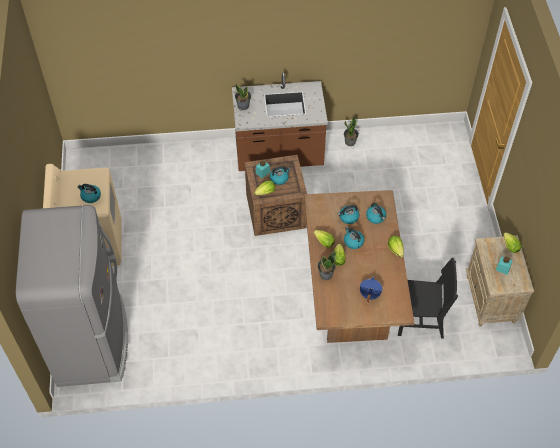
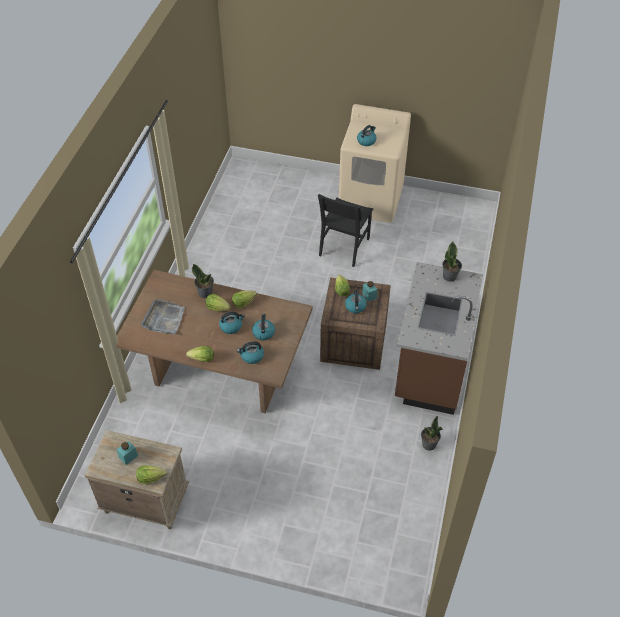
camera: 110 degrees right, 5 degrees down
grey fridge [16,204,128,387] -> none
blue cooking pot [360,277,382,302] -> grey tray [141,299,185,335]
black chair [398,258,458,339] -> black chair moved to [318,194,373,267]

